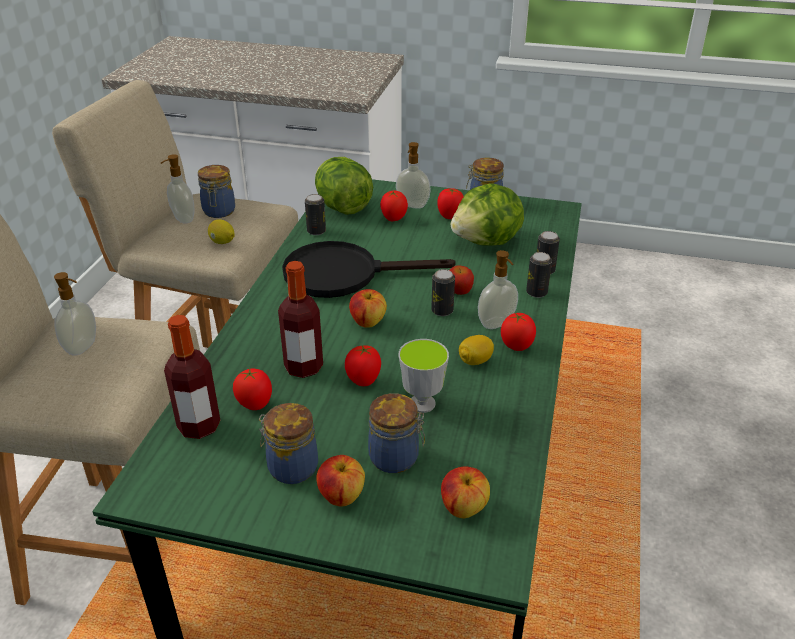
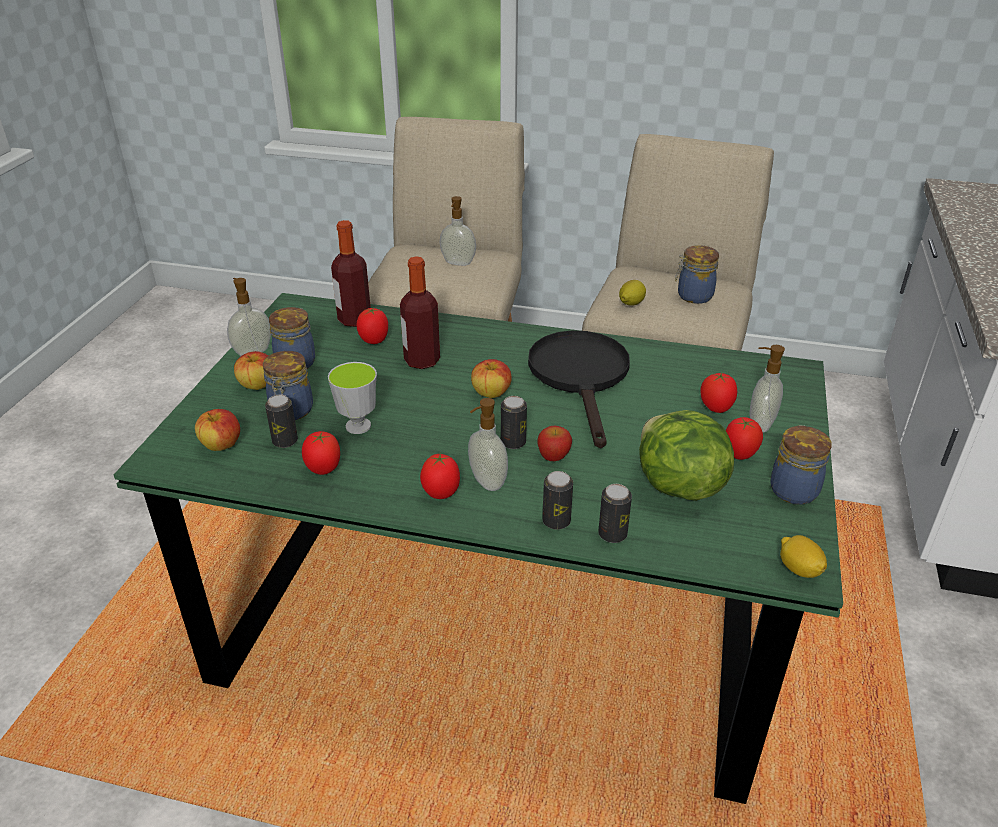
camera: 90 degrees right, 0 degrees up
soap dispenser [161,154,195,224] -> soap dispenser moved to [227,278,271,356]
can [305,194,326,235] -> can moved to [265,394,298,448]
lettuce [315,157,373,215] -> none
tomato [345,345,381,386] -> tomato moved to [302,431,340,475]
lemon [459,335,494,365] -> lemon moved to [780,535,827,578]

